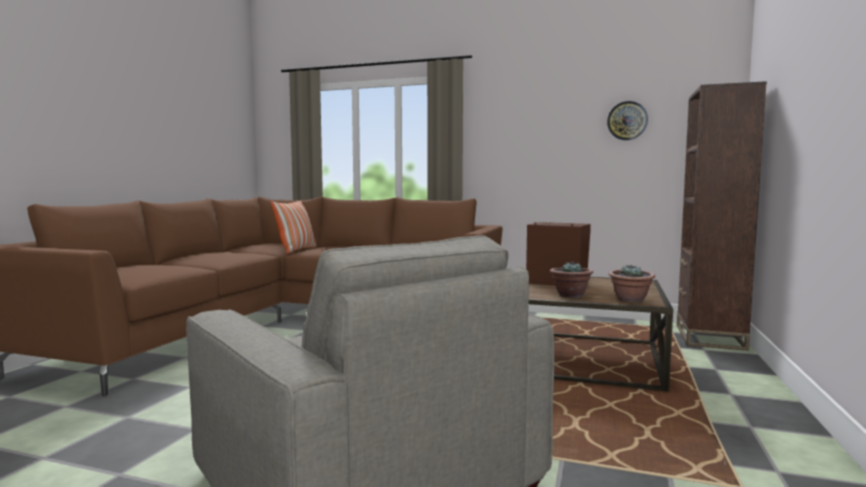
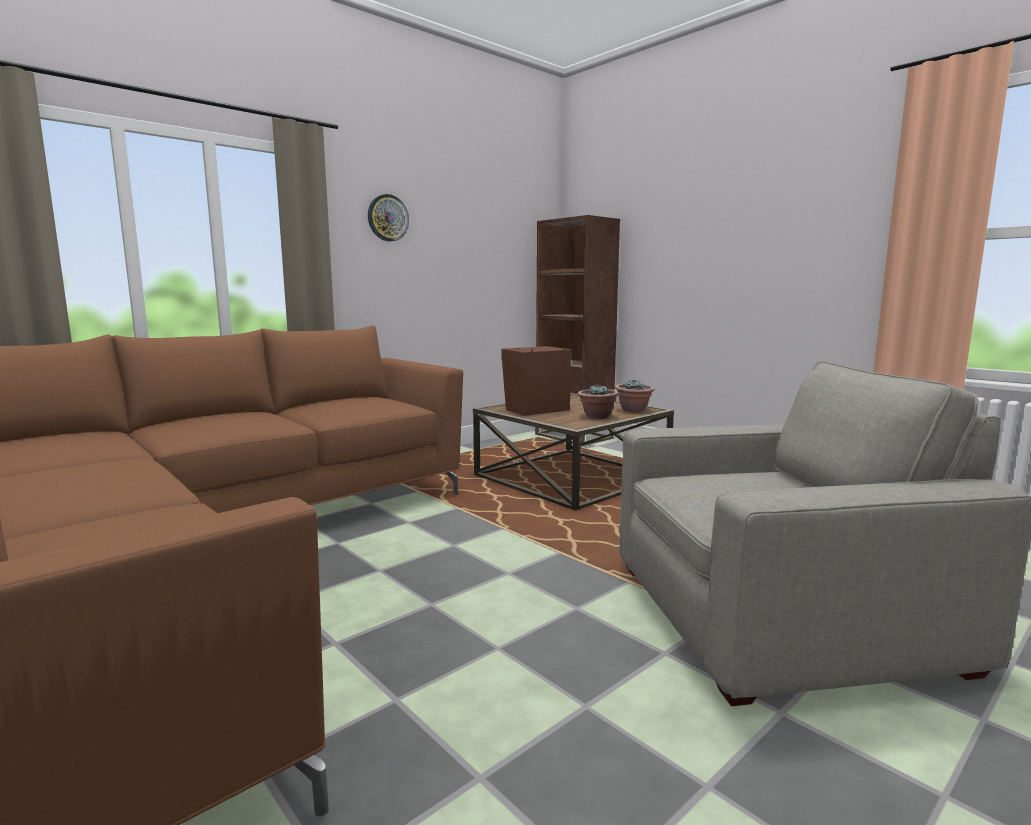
camera: 60 degrees left, 5 degrees up
pillow [271,201,316,254] -> none
wall clock [607,101,648,140] -> wall clock moved to [368,194,409,242]

